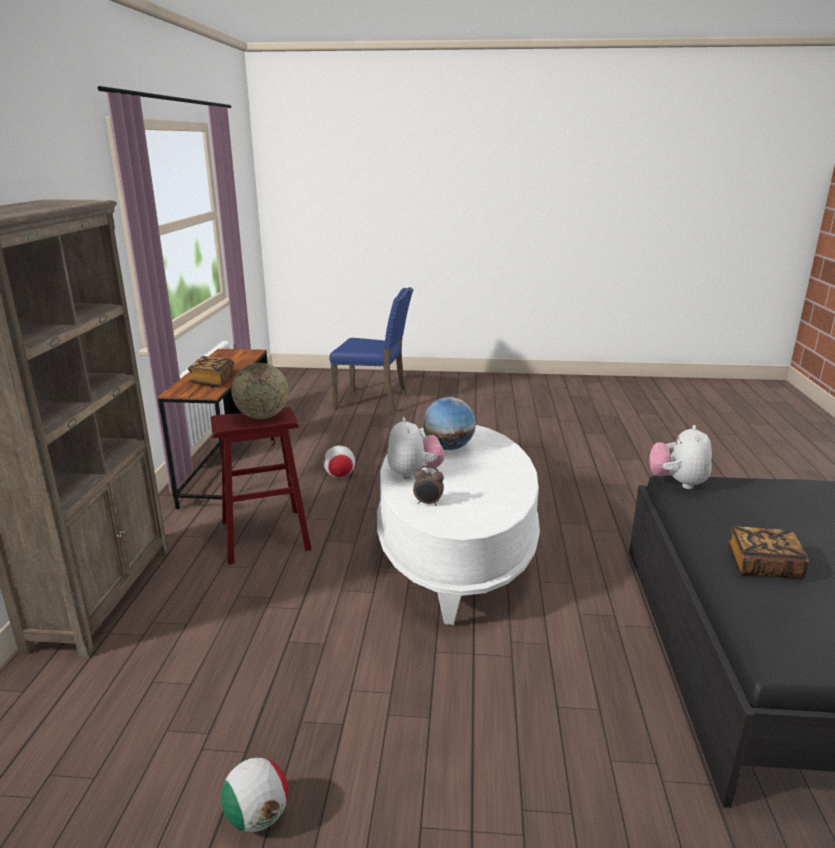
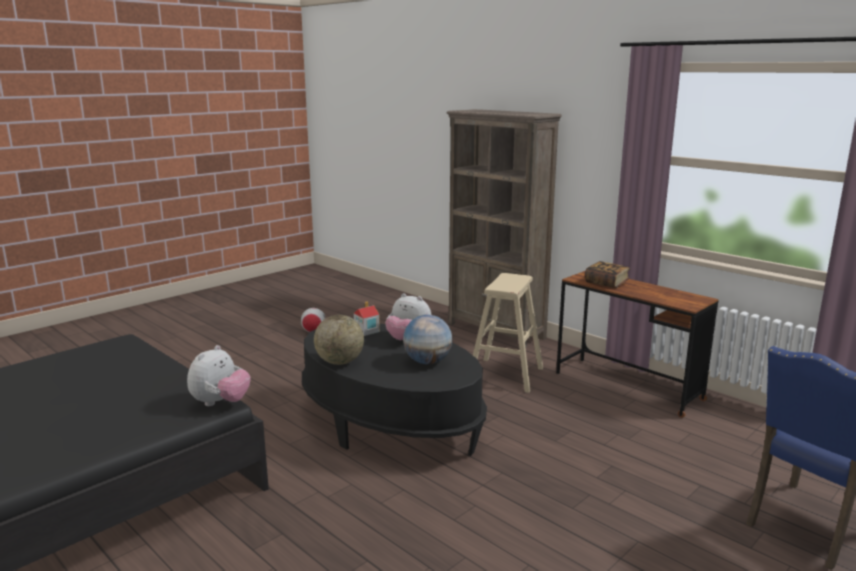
camera: 130 degrees right, 5 degrees down
red stool [210,407,311,565] -> beige stool [473,273,543,393]
globe [231,363,289,419] -> globe moved to [314,315,364,365]
football [323,446,356,478] -> none
white coffee table [377,425,540,625] -> black coffee table [302,324,487,456]
alarm clock [413,466,444,506] -> toy house [354,301,380,336]
plush toy [649,425,712,489] -> plush toy turned 60 degrees clockwise [187,345,251,406]
book [727,526,809,580] -> none

